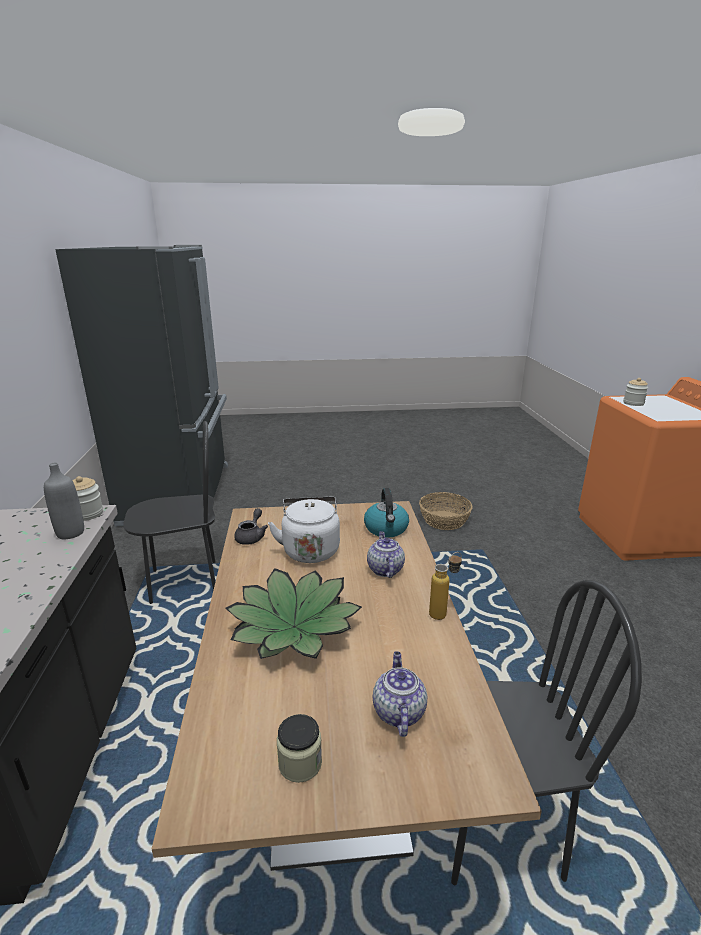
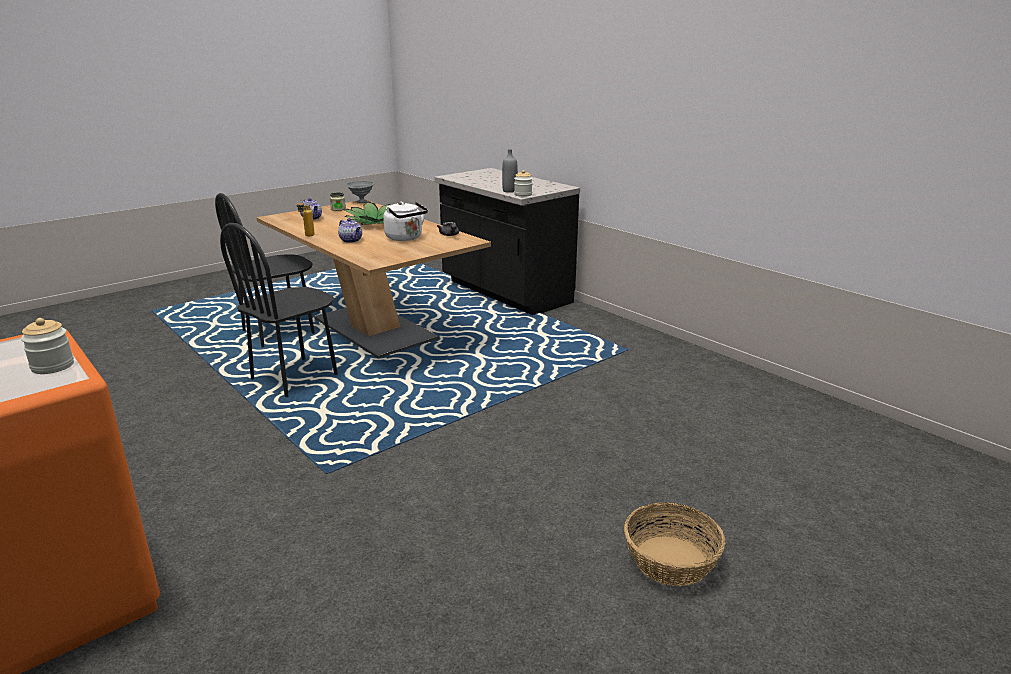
camera: 145 degrees right, 0 degrees up
black fridge [55,245,228,526] -> none
black chair [123,421,216,604] -> black chair moved to [220,223,338,397]
kettle [364,488,409,538] -> none
basket [419,492,473,530] -> basket moved to [624,502,725,586]
none -> grey bowl [346,181,375,203]

